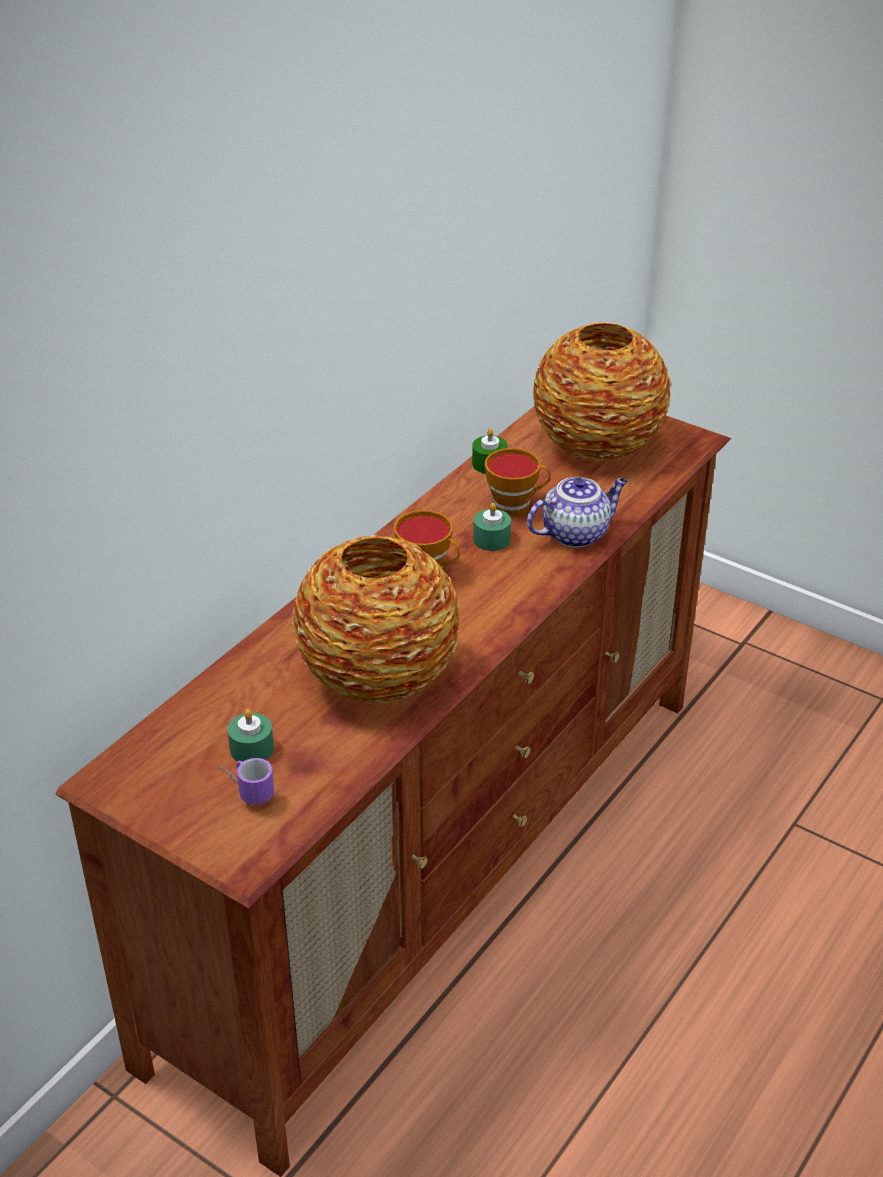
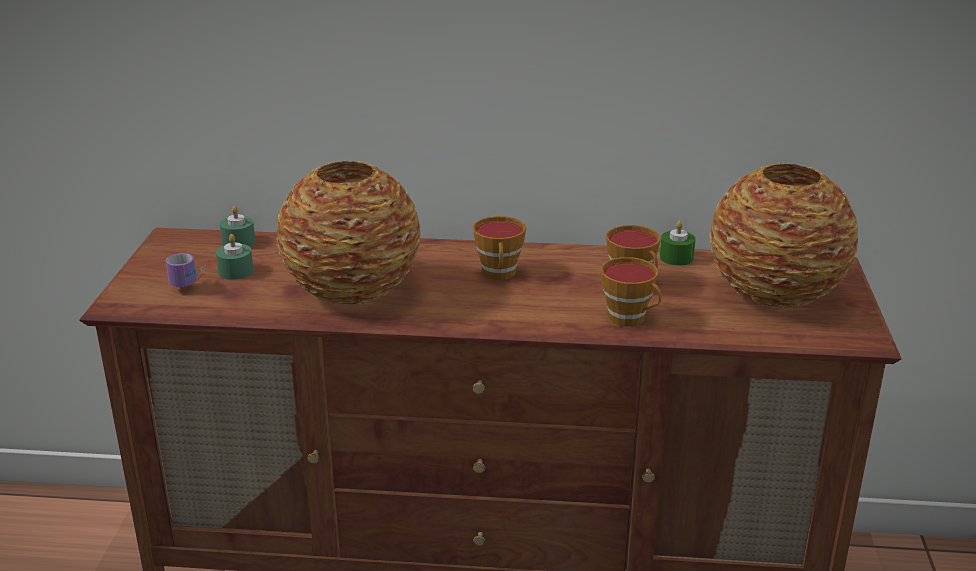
camera: 60 degrees right, 10 degrees down
green candle [473,503,511,551] -> green candle moved to [220,206,255,247]
teapot [527,477,628,548] -> cup [600,257,662,327]

